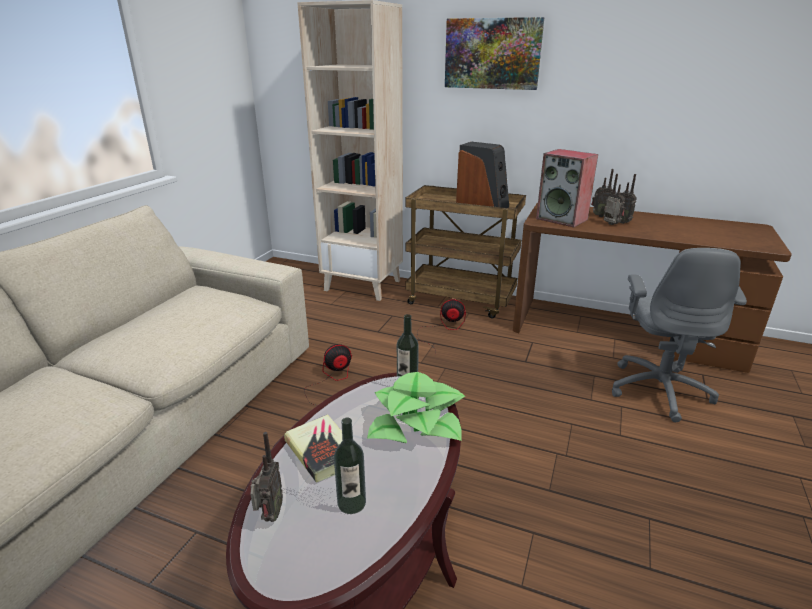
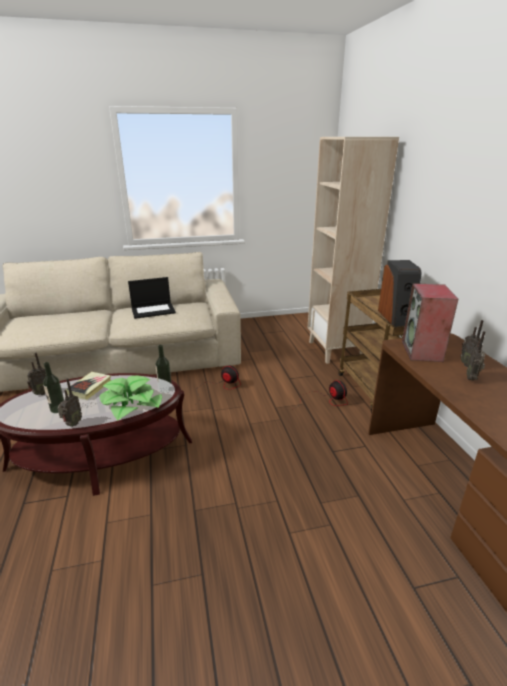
camera: 55 degrees right, 0 degrees up
picture [445,17,545,90] -> none
radio [603,174,625,225] -> radio moved to [57,378,82,427]
grey office chair [612,248,747,422] -> none
none -> laptop [128,277,176,319]

